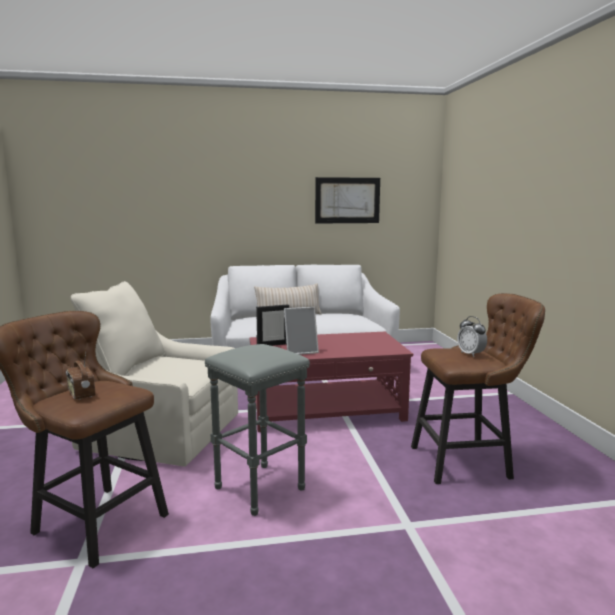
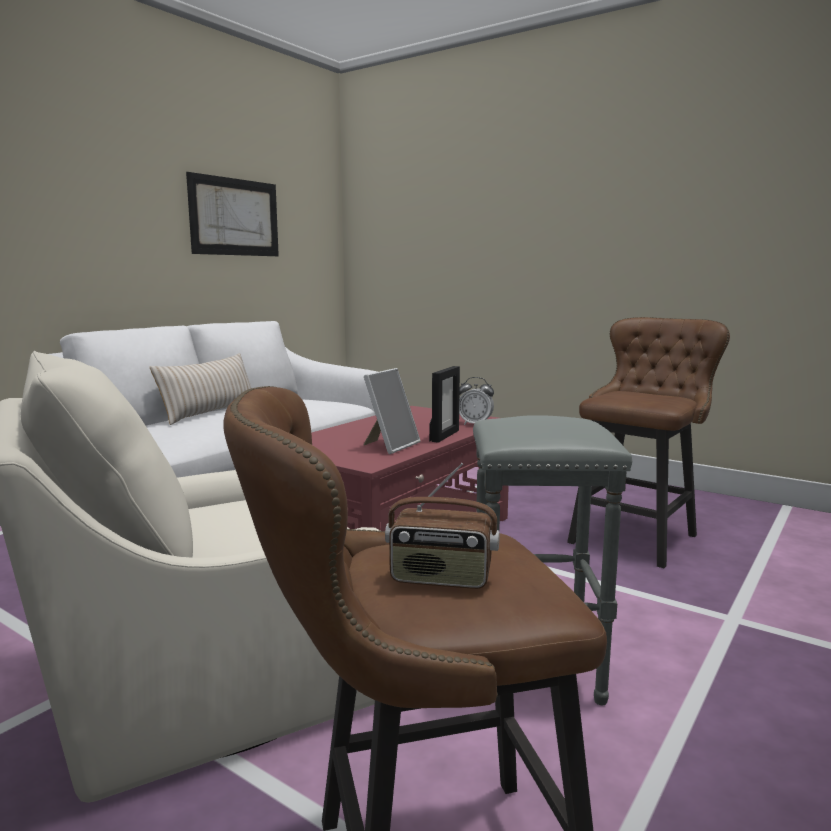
camera: 45 degrees left, 0 degrees up
picture frame [256,304,289,346] -> picture frame moved to [429,366,460,443]
alarm clock [457,316,487,357] -> alarm clock moved to [459,377,494,425]

